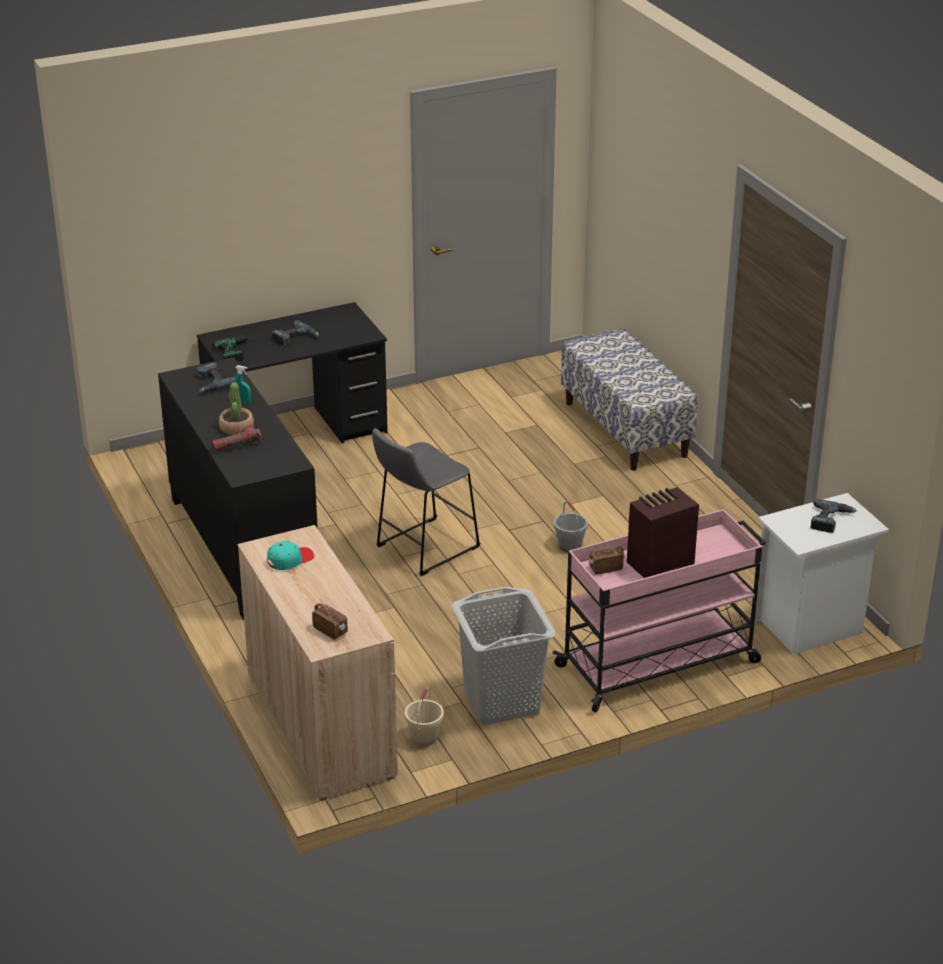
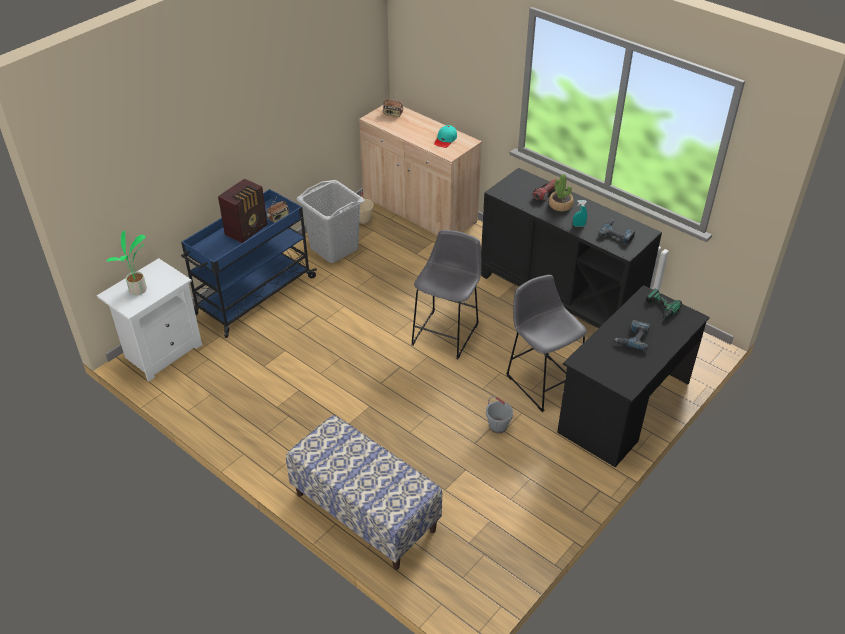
camera: 155 degrees right, 10 degrees up
pink cart [552,509,766,712] -> blue cart [181,189,317,338]
grey bucket [554,501,588,552] -> grey bucket moved to [486,396,513,433]
power drill [811,499,857,533] -> potted plant [106,231,147,295]
none -> grey stool [506,275,587,412]

